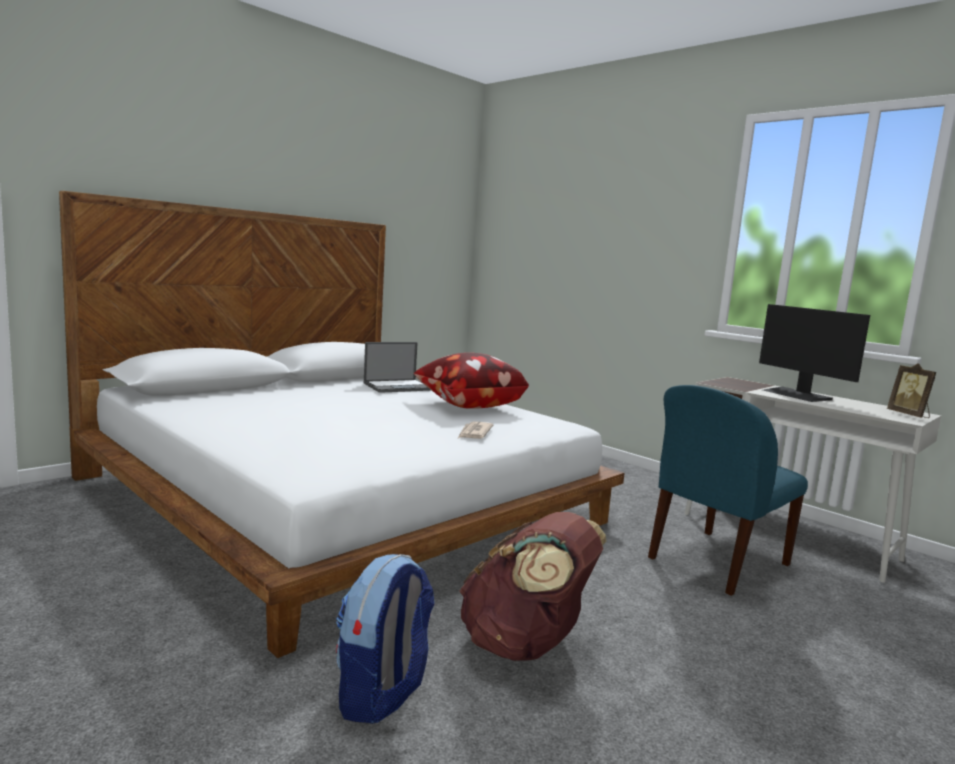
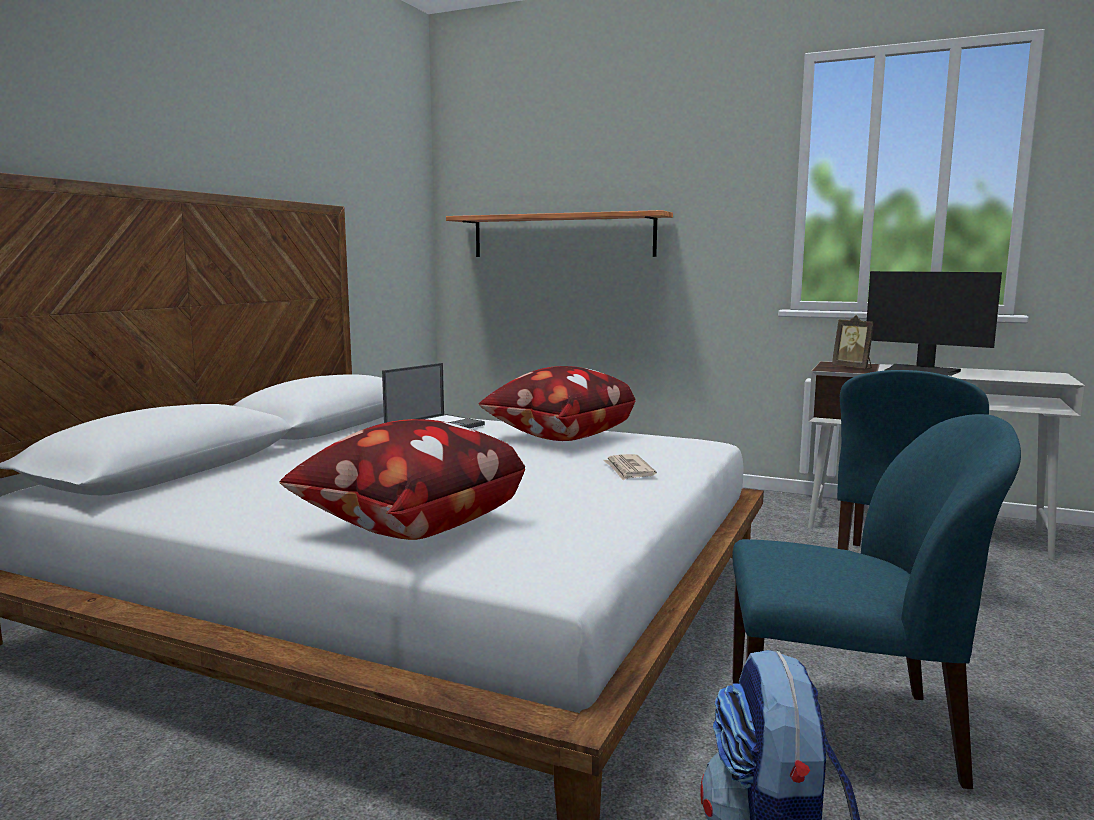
camera: 20 degrees left, 0 degrees up
brown backpack [459,512,607,661] -> blue chair [732,414,1021,789]
picture frame [887,363,937,418] -> picture frame moved to [832,315,874,369]
none -> pillow [279,419,525,540]
none -> shelf [446,210,673,257]

